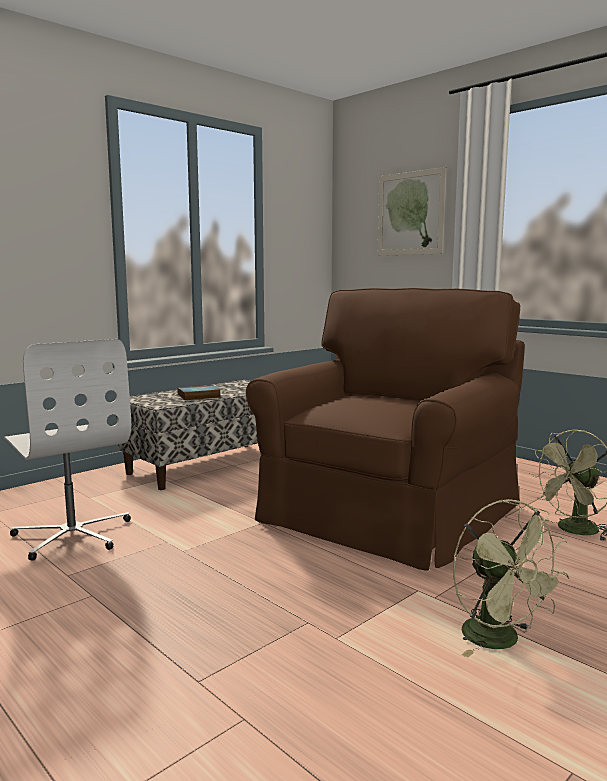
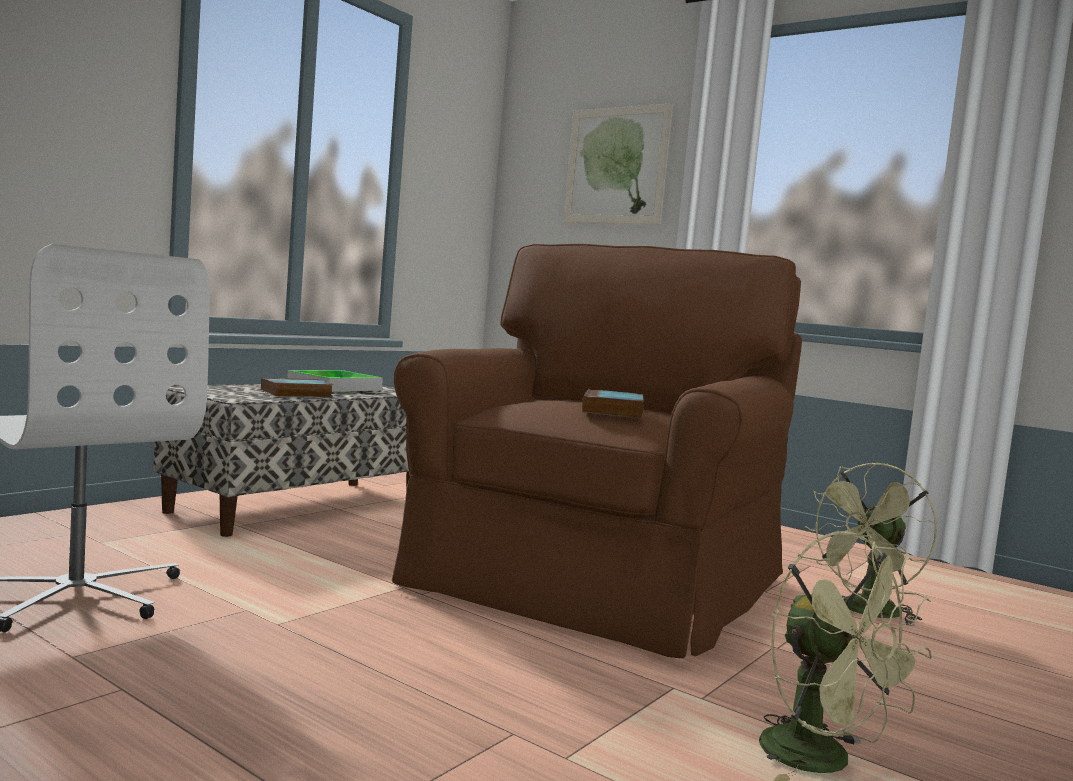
camera: 10 degrees left, 5 degrees down
none -> tray [287,370,383,392]
none -> book [582,389,644,419]

